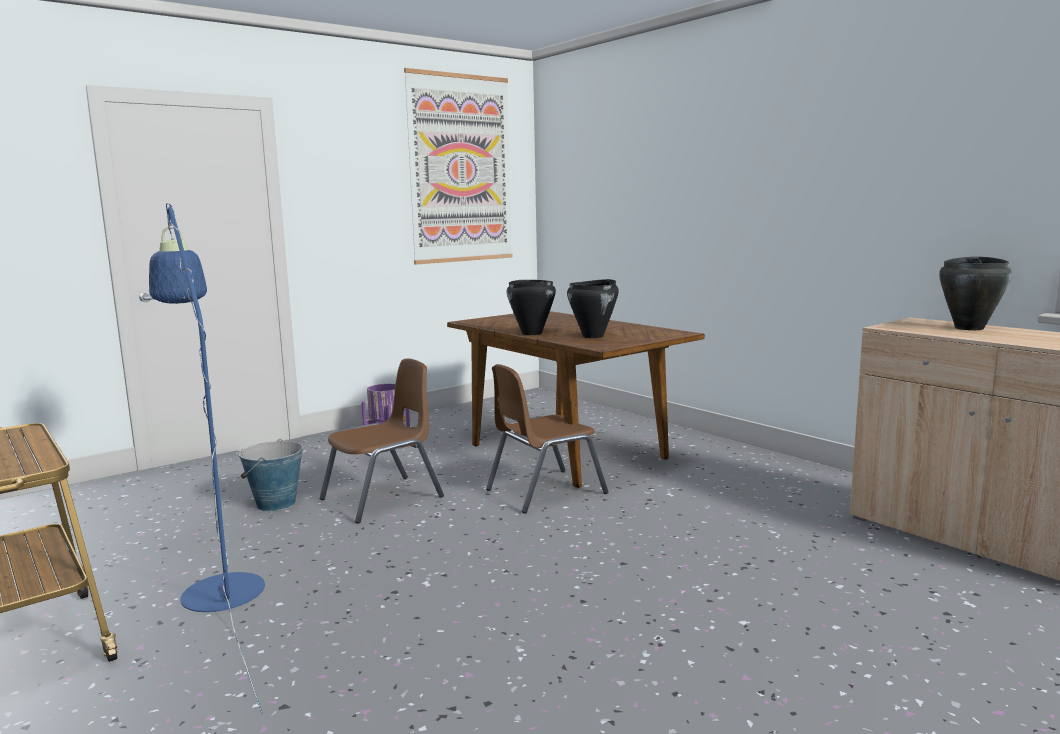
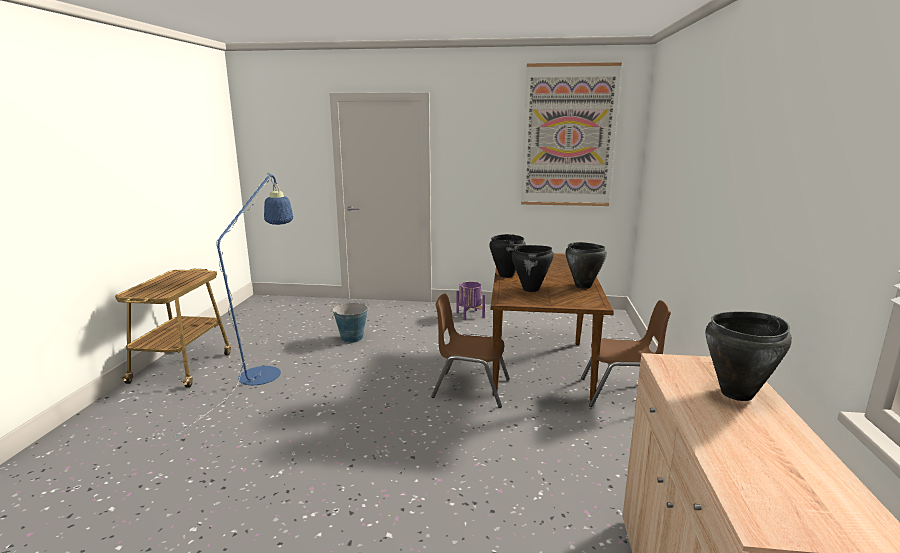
camera: 45 degrees right, 5 degrees up
brown chair [320,358,444,524] -> brown chair moved to [581,300,671,407]
none -> black cooking pot [565,242,607,289]

